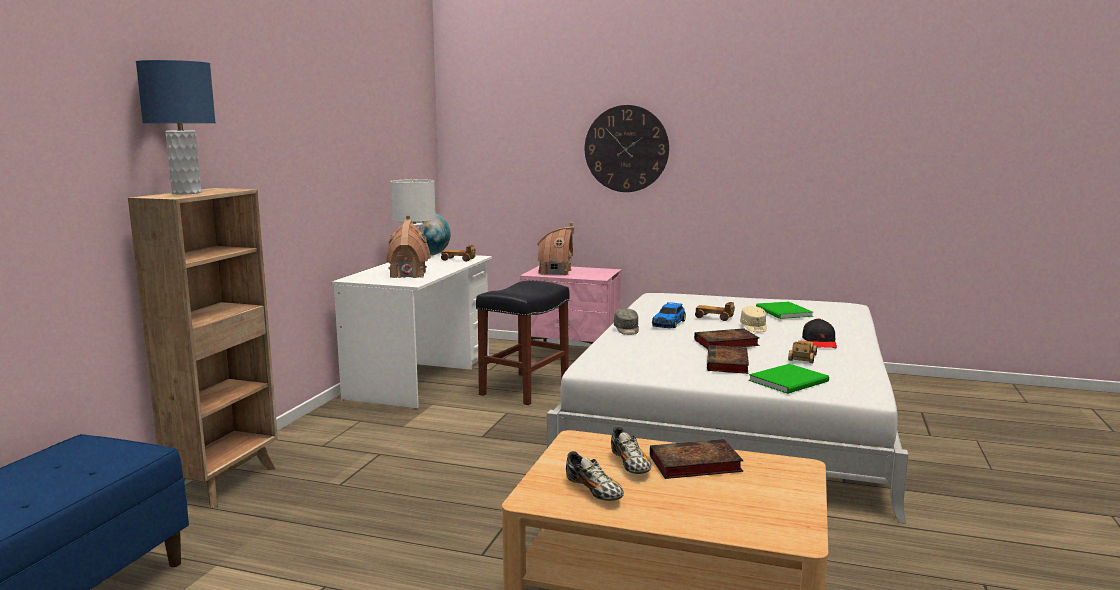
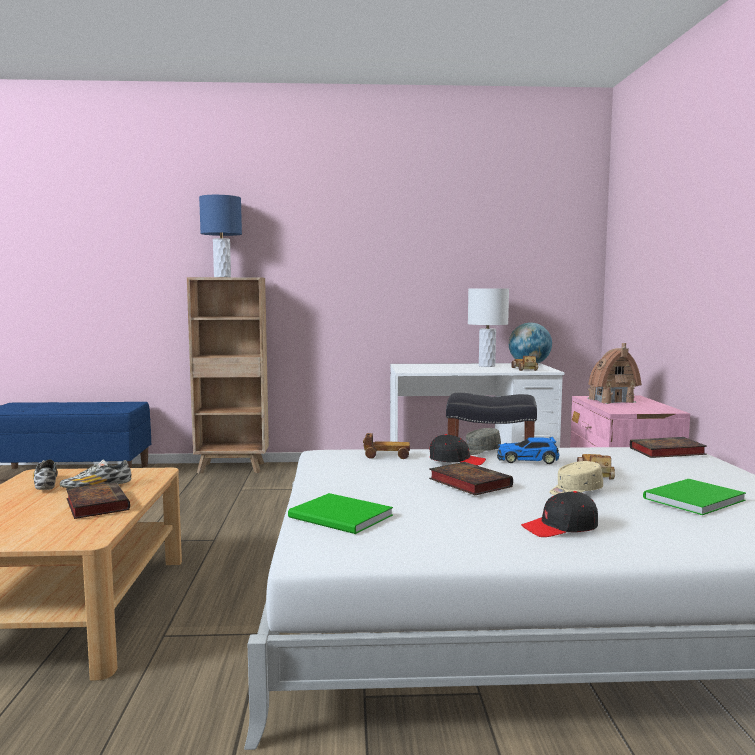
camera: 70 degrees right, 5 degrees down
toy house [386,215,431,278] -> none
shoe [566,451,624,501] -> shoe turned 120 degrees clockwise [33,459,58,490]
wall clock [585,105,669,192] -> none
book [707,345,749,374] -> book moved to [630,437,707,458]
toy car [788,341,817,363] -> toy car moved to [363,433,410,459]
none -> black cap [429,434,486,465]

